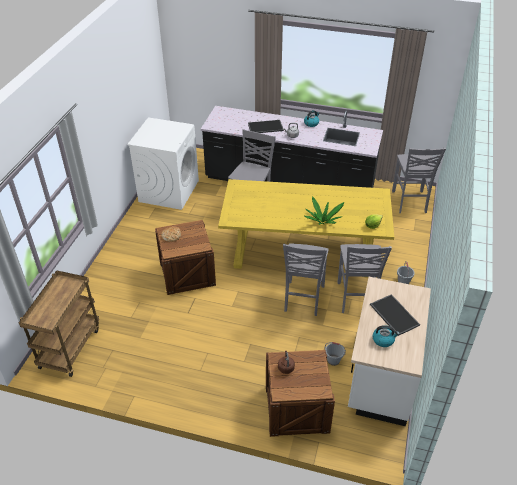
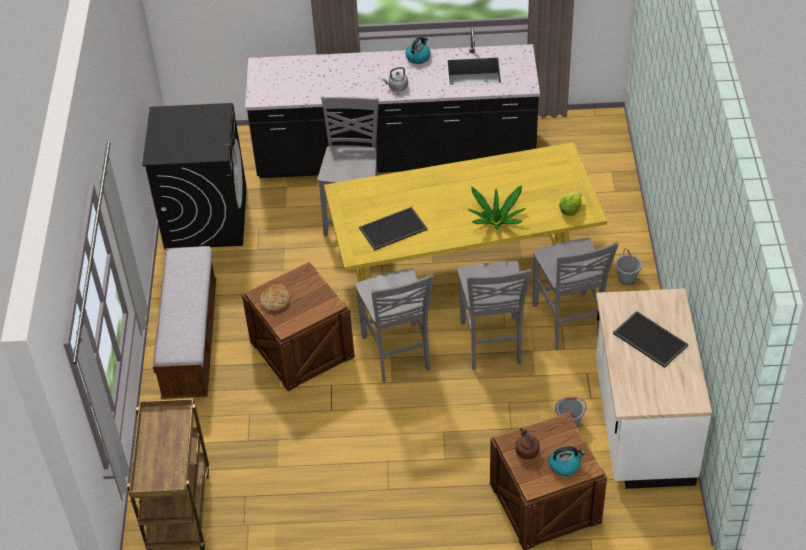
camera: 15 degrees left, 5 degrees up
white washing machine [127,117,199,210] -> black washing machine [142,103,247,249]
tray [248,120,284,133] -> tray moved to [359,207,428,251]
kettle [373,325,400,347] -> kettle moved to [549,446,585,476]
grey chair [392,148,446,213] -> grey chair moved to [355,269,434,383]
none -> bench [153,246,216,399]

